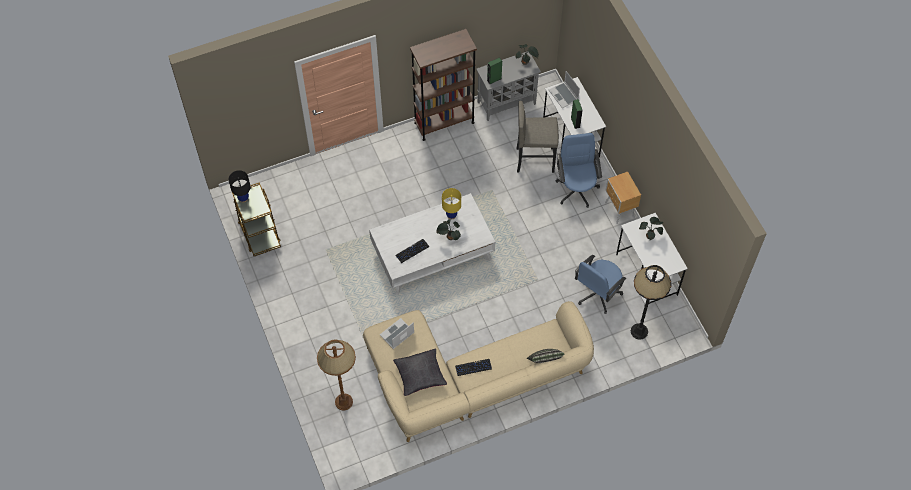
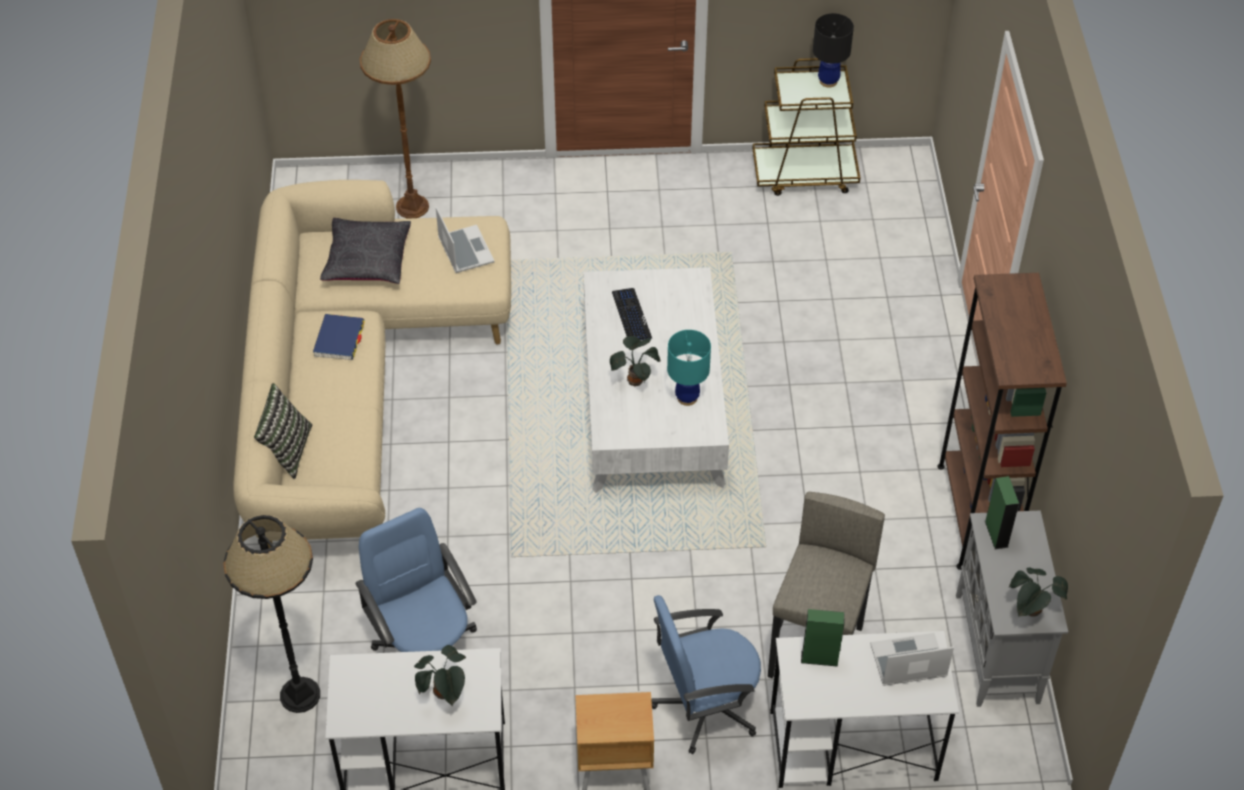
camera: 110 degrees right, 10 degrees down
yellow table lamp [442,188,461,219] -> turquoise table lamp [667,330,711,406]
keyboard [455,359,492,376] -> blue book [313,314,365,360]
blue office chair [556,133,602,208] -> blue office chair turned 150 degrees clockwise [652,595,761,754]

